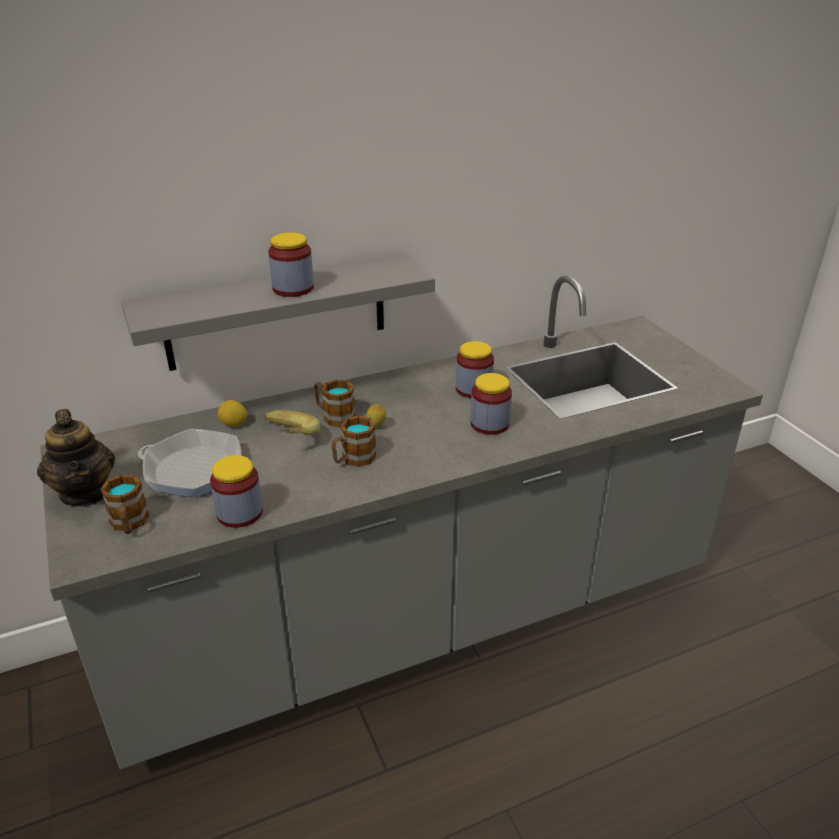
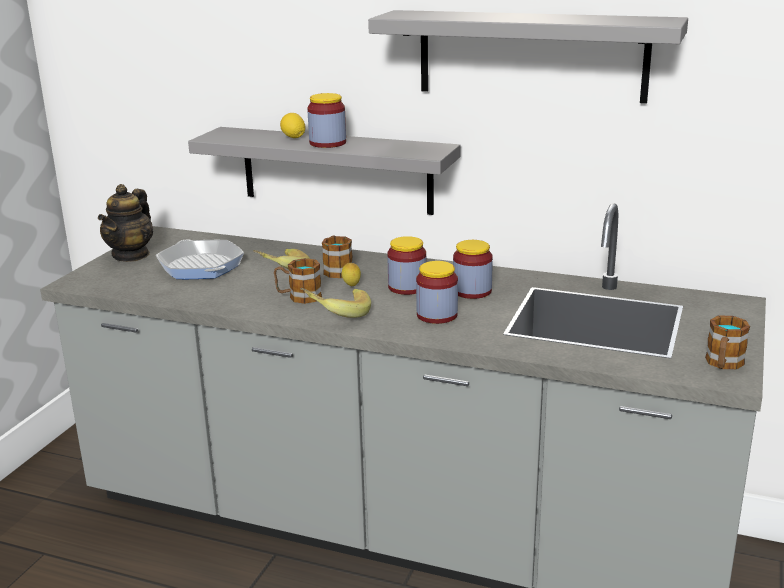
camera: 45 degrees right, 10 degrees down
mug [100,475,149,534] -> mug moved to [705,316,750,369]
jar [210,455,263,528] -> jar moved to [387,236,426,295]
lemon [218,400,247,426] -> lemon moved to [280,113,305,138]
none -> banana [300,288,371,318]
none -> grey shelf [368,10,688,104]

